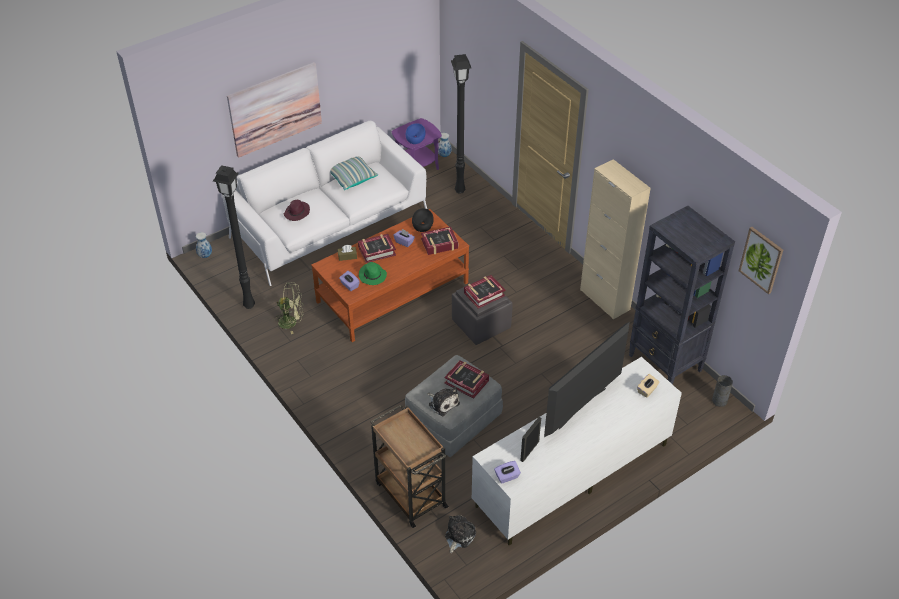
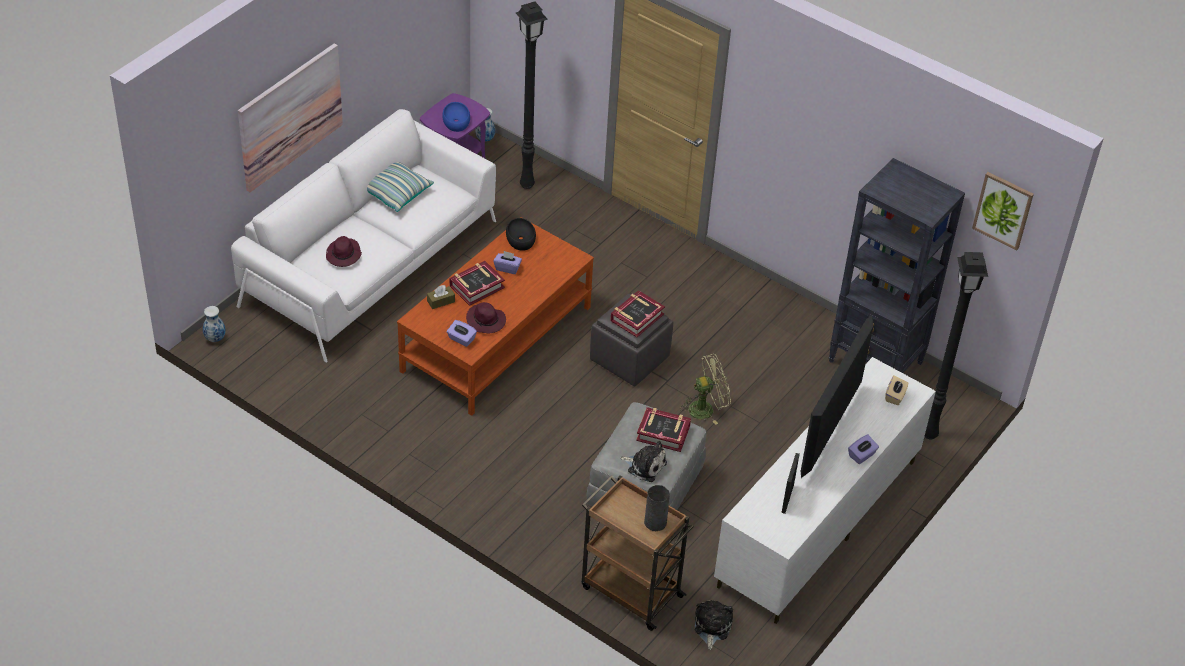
camera: 20 degrees left, 0 degrees up
black floor lamp [213,165,255,309] -> black floor lamp moved to [924,252,988,439]
green fan [273,282,304,334] -> green fan moved to [681,354,731,425]
green hat [359,262,387,285] -> purple hat [466,302,506,333]
book [421,227,458,255] -> none
purple tissue box [494,461,521,484] -> purple tissue box moved to [848,435,879,464]
beige cabinet [580,159,651,319] -> none
grey vase [712,375,733,407] -> grey vase moved to [644,485,670,532]

